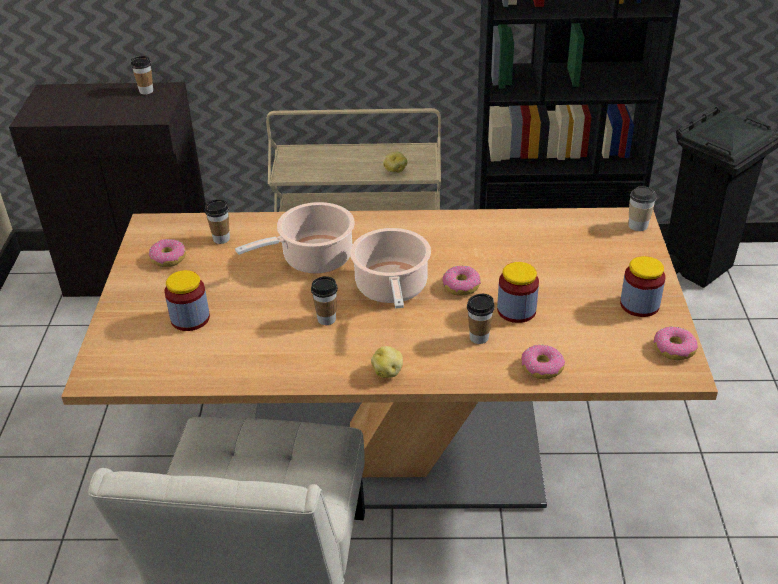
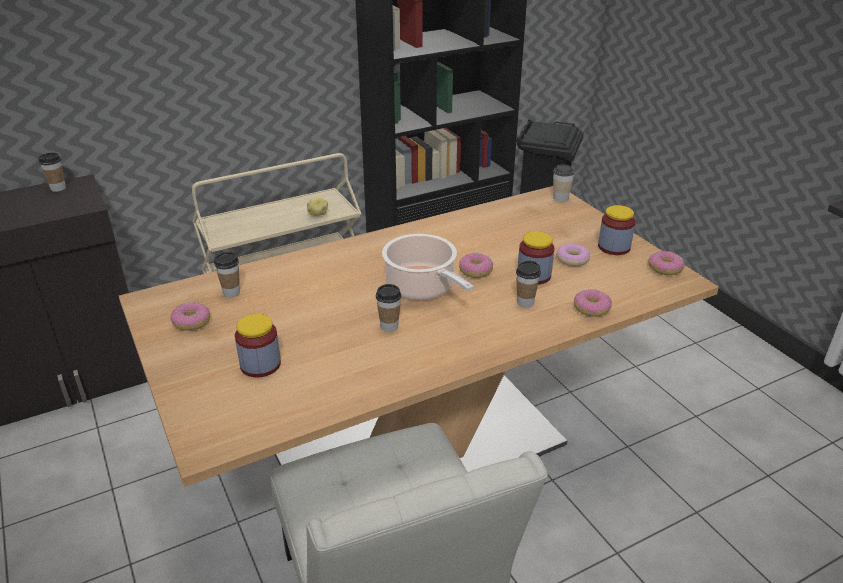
camera: 30 degrees left, 5 degrees down
cooking pot [235,202,355,274] -> none
potato [371,346,403,378] -> none
none -> donut [556,244,590,266]

